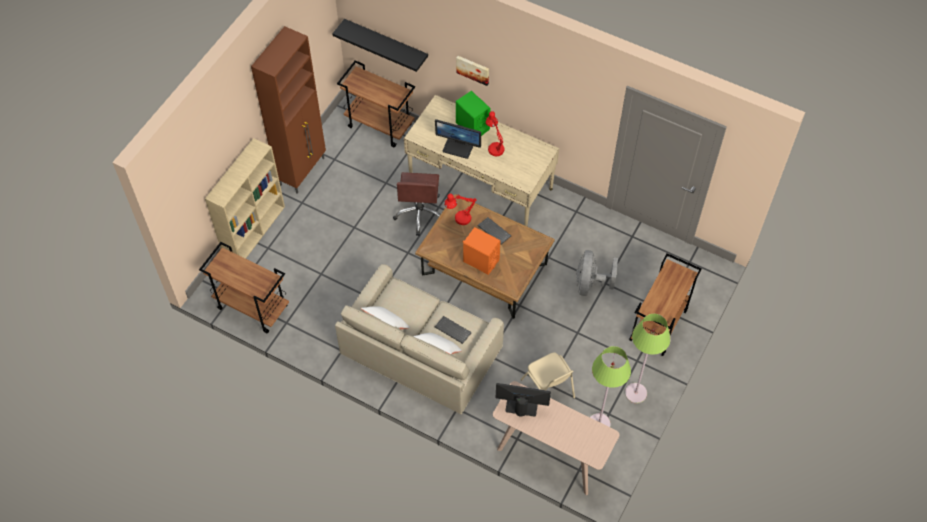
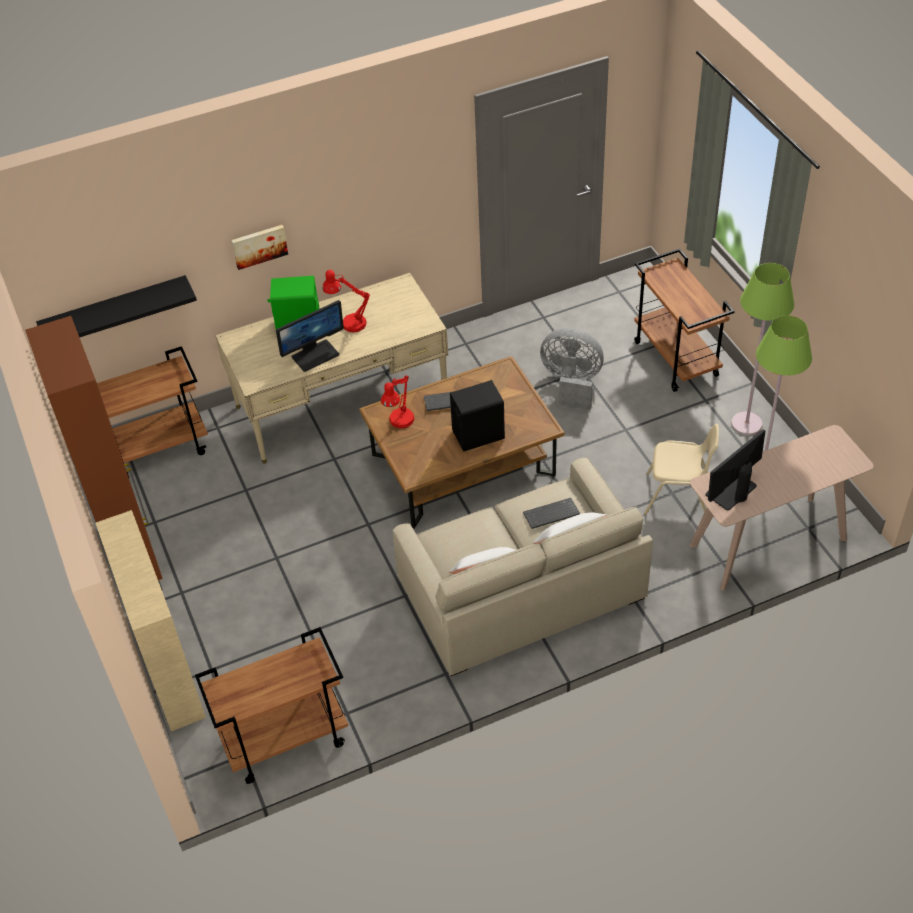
camera: 50 degrees left, 10 degrees down
brown office chair [393,172,441,236] -> none
orange speaker [463,227,501,275] -> black speaker [450,380,505,452]
grey fan [576,250,618,296] -> grey fan turned 150 degrees clockwise [540,328,604,410]

